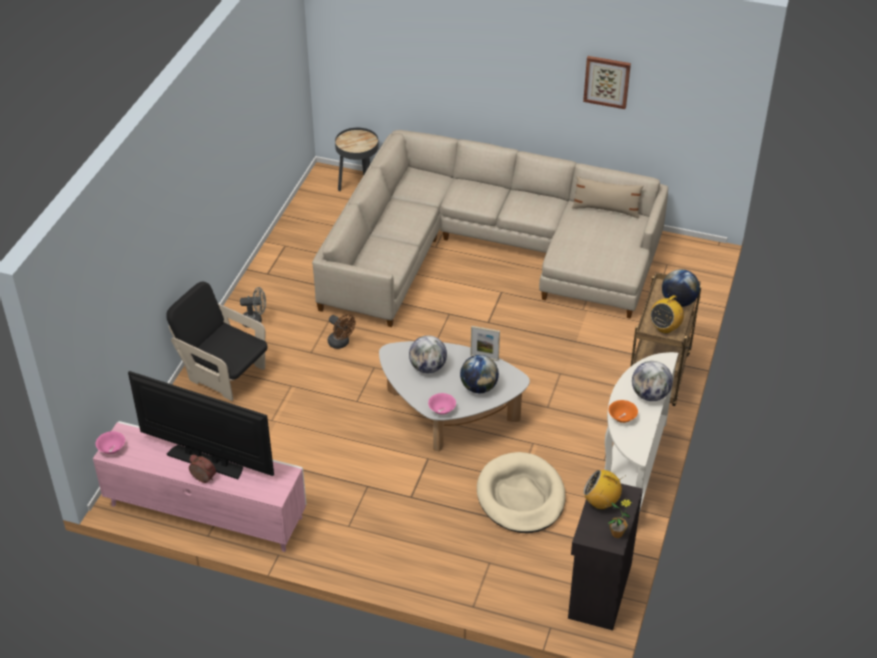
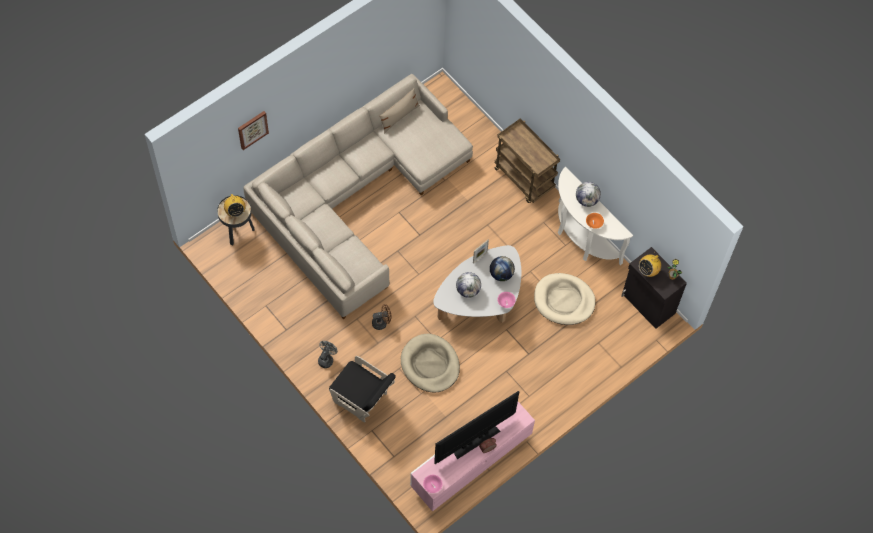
camera: 60 degrees left, 20 degrees up
black armchair [166,281,267,401] -> black armchair turned 120 degrees counterclockwise [329,356,396,423]
picture [583,56,631,109] -> picture moved to [238,111,269,150]
radio [650,295,684,333] -> radio moved to [224,194,246,217]
globe [662,269,700,307] -> none
none -> beige dog bed [401,334,460,392]

